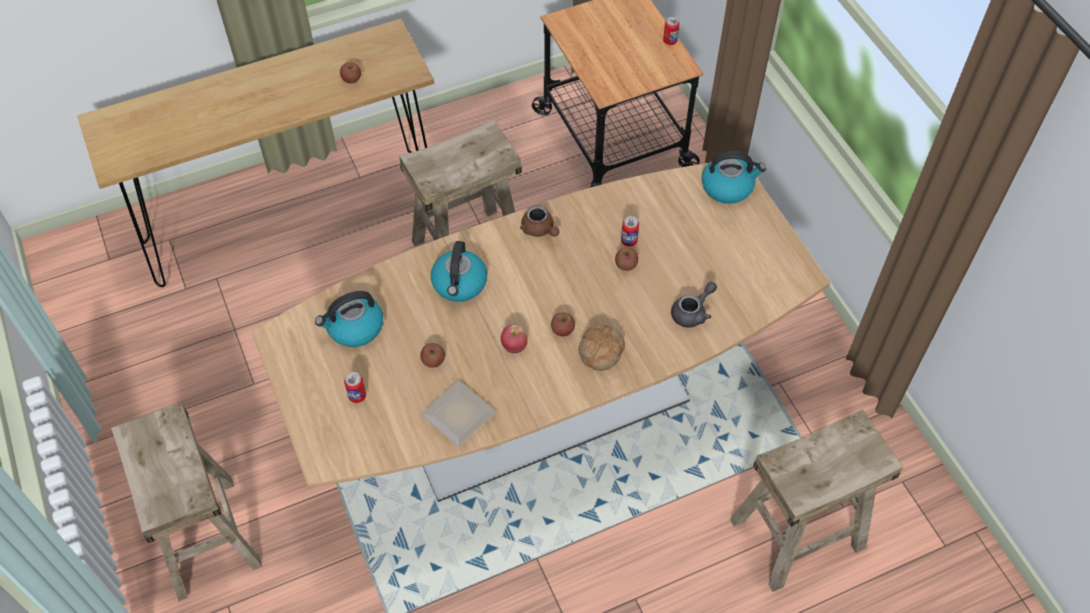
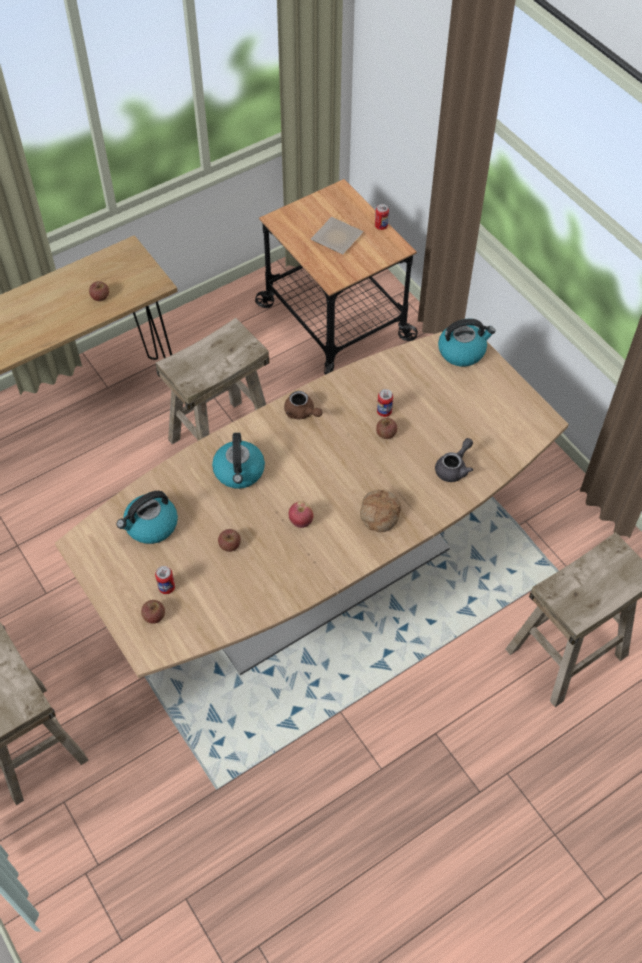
camera: 10 degrees left, 0 degrees up
plate [420,380,496,447] -> plate moved to [311,217,363,254]
apple [551,312,575,337] -> apple moved to [141,600,165,624]

